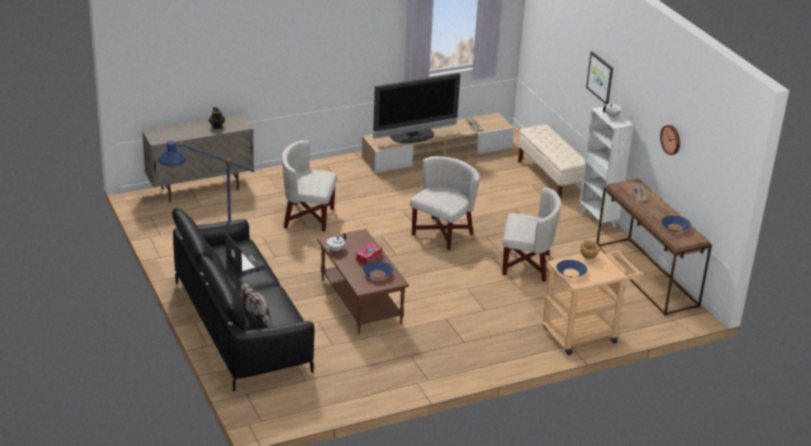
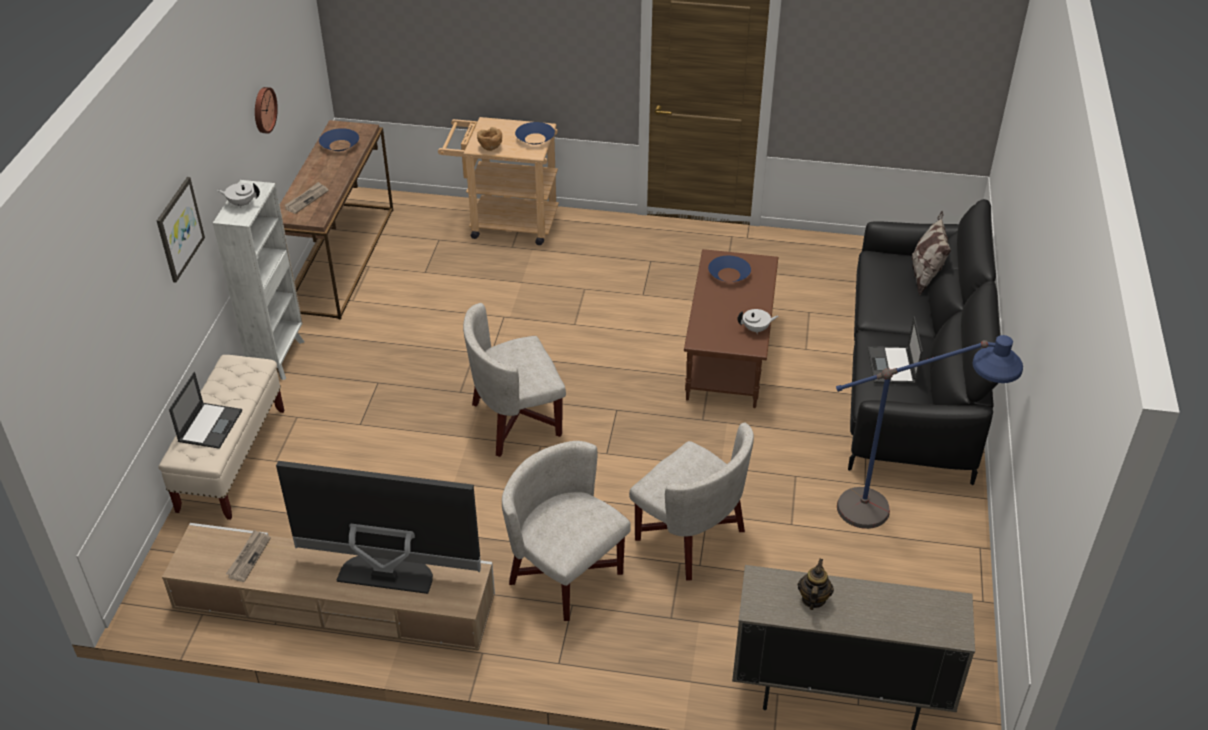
camera: 145 degrees left, 10 degrees up
tissue box [356,243,382,265] -> none
white armchair [502,187,561,282] -> white armchair moved to [502,441,631,621]
none -> laptop [169,372,242,449]

